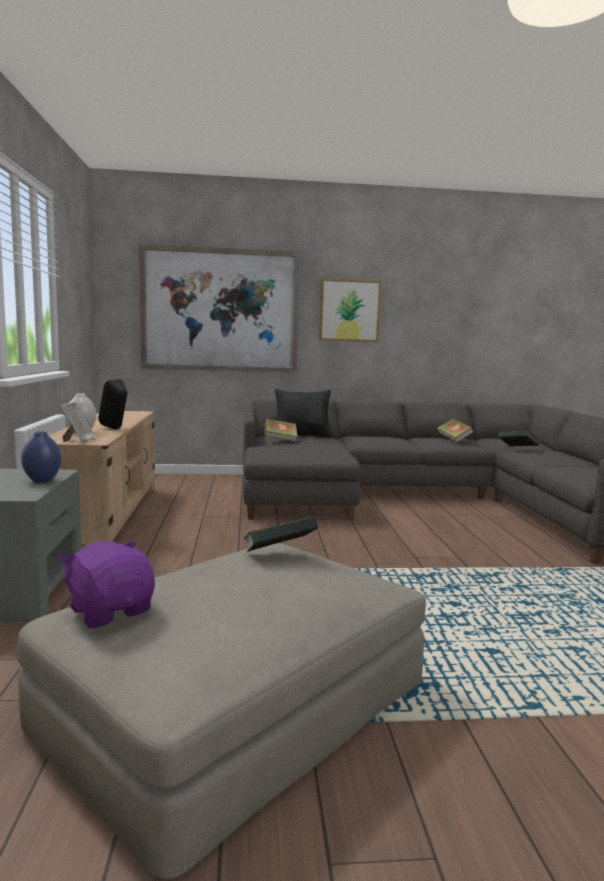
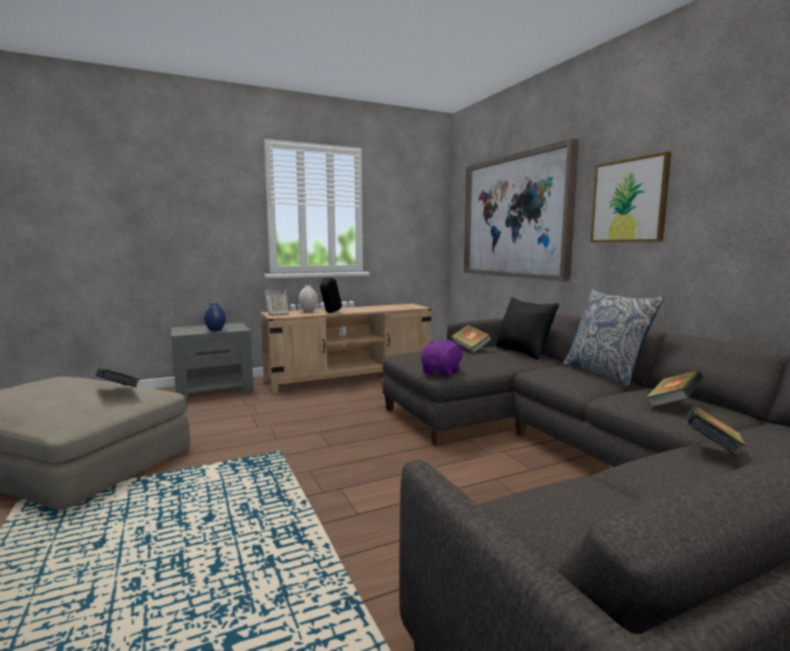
camera: 70 degrees right, 0 degrees up
purple plush toy [59,541,155,628] -> purple plush toy moved to [421,340,465,377]
none -> pillow [563,289,664,388]

